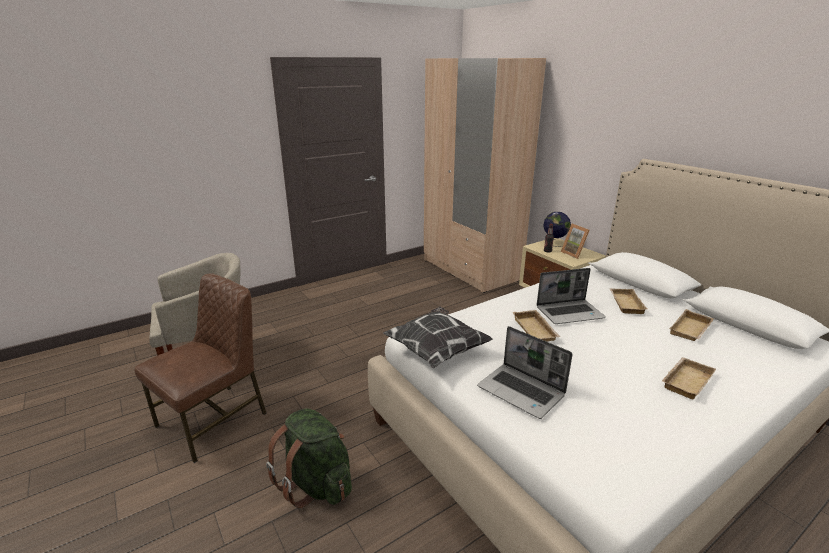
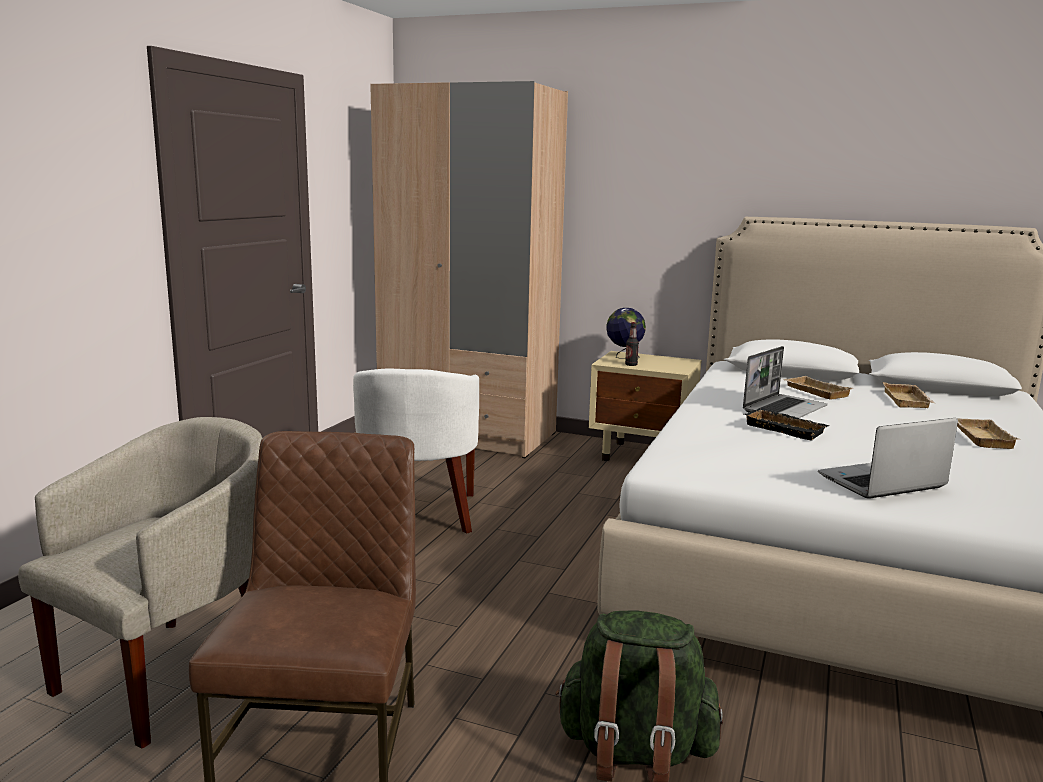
camera: 35 degrees left, 10 degrees down
pillow [383,307,493,369] -> none
laptop [477,326,573,419] -> laptop turned 150 degrees clockwise [818,418,958,499]
beige tray [513,310,560,342] -> black tray [744,408,830,441]
picture frame [561,224,590,259] -> none
none -> white armchair [353,369,479,533]

